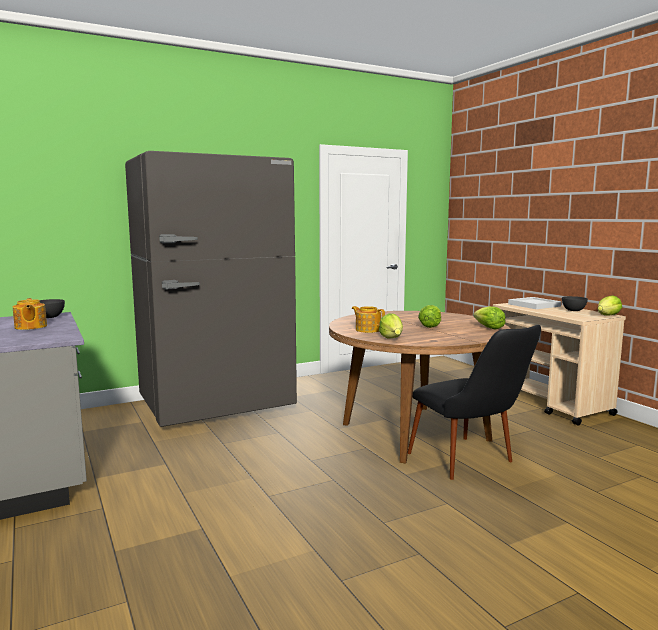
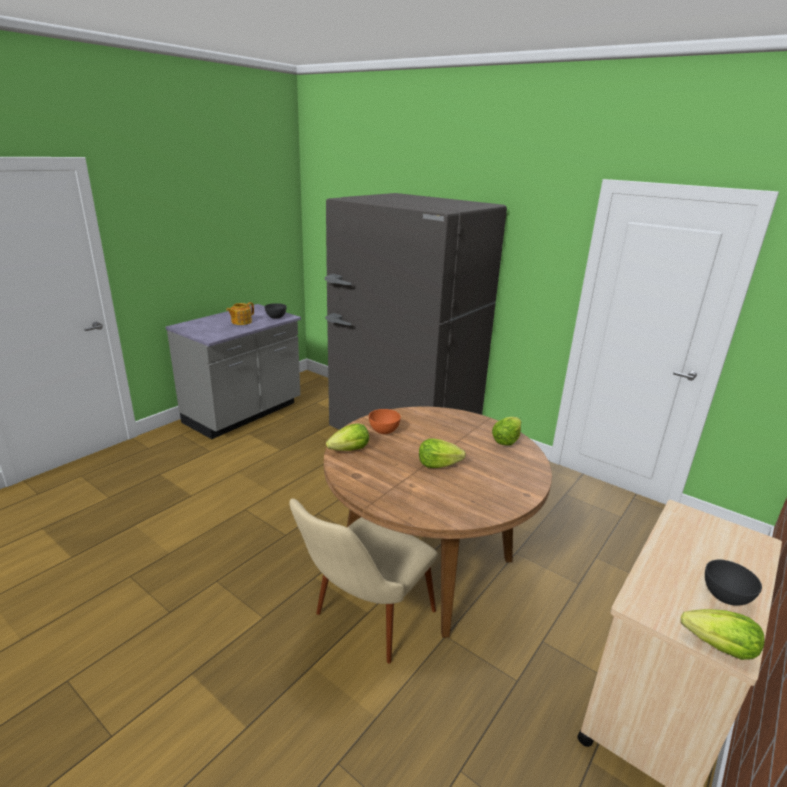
camera: 65 degrees right, 15 degrees up
teapot [351,306,385,333] -> orange bowl [369,409,401,434]
black chair [408,325,541,480] -> beige chair [289,499,438,664]
lettuce [473,306,506,329] -> lettuce moved to [492,417,521,445]
white tray [508,297,561,309] -> none

